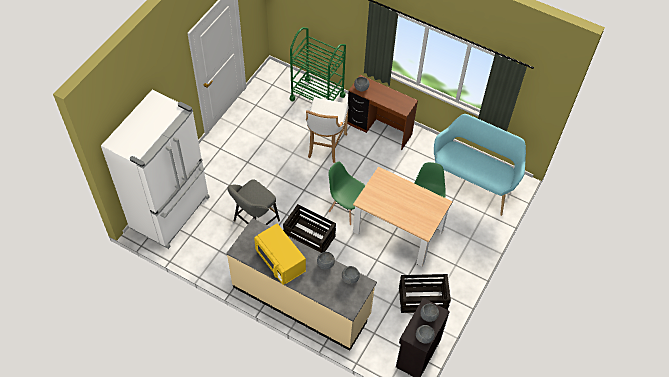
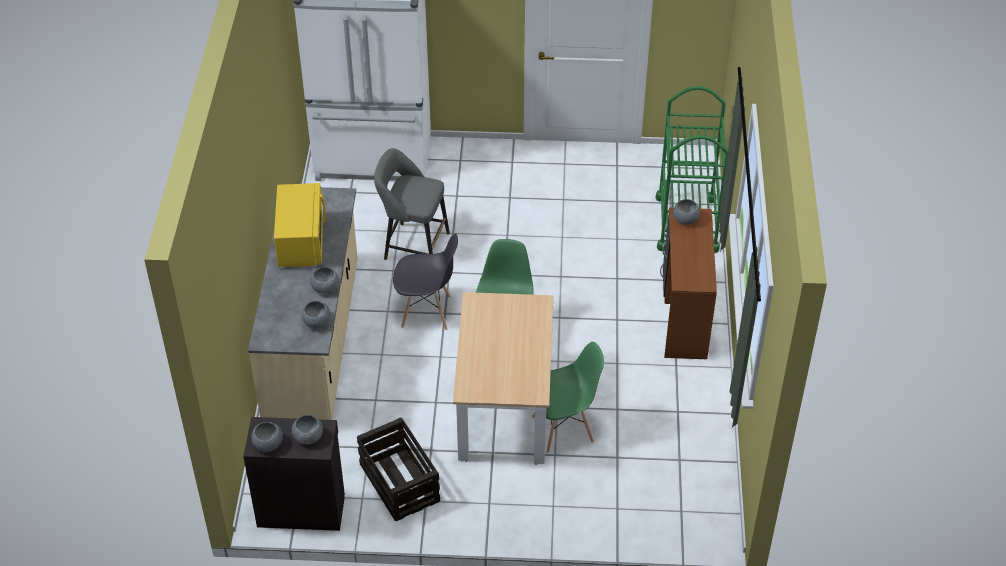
camera: 65 degrees right, 10 degrees down
yellow microwave [254,224,306,285] -> yellow microwave turned 150 degrees clockwise [274,183,326,267]
crate [283,204,336,253] -> grey chair [393,233,458,330]
white stool [306,97,349,163] -> none
turquoise bench [434,114,526,216] -> none

